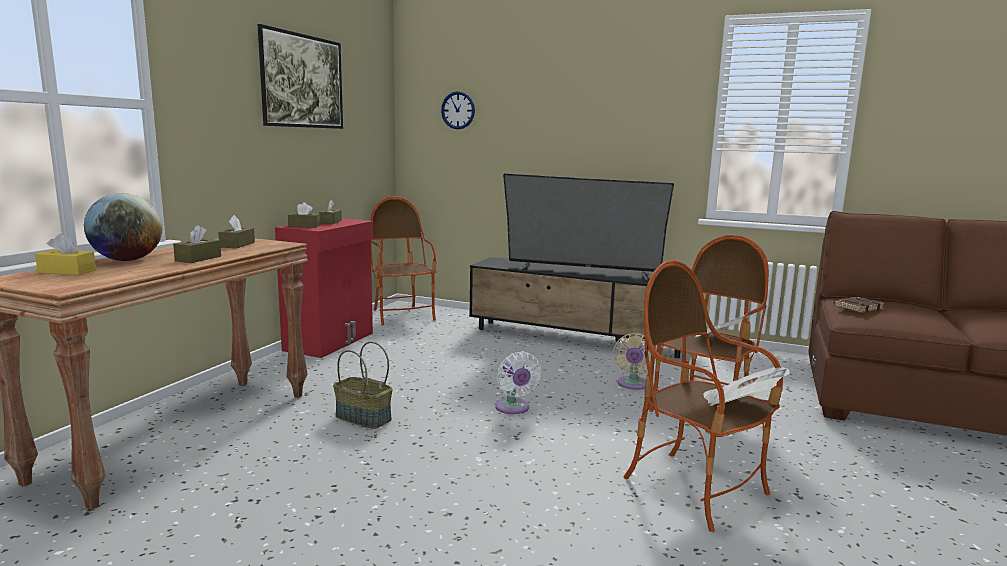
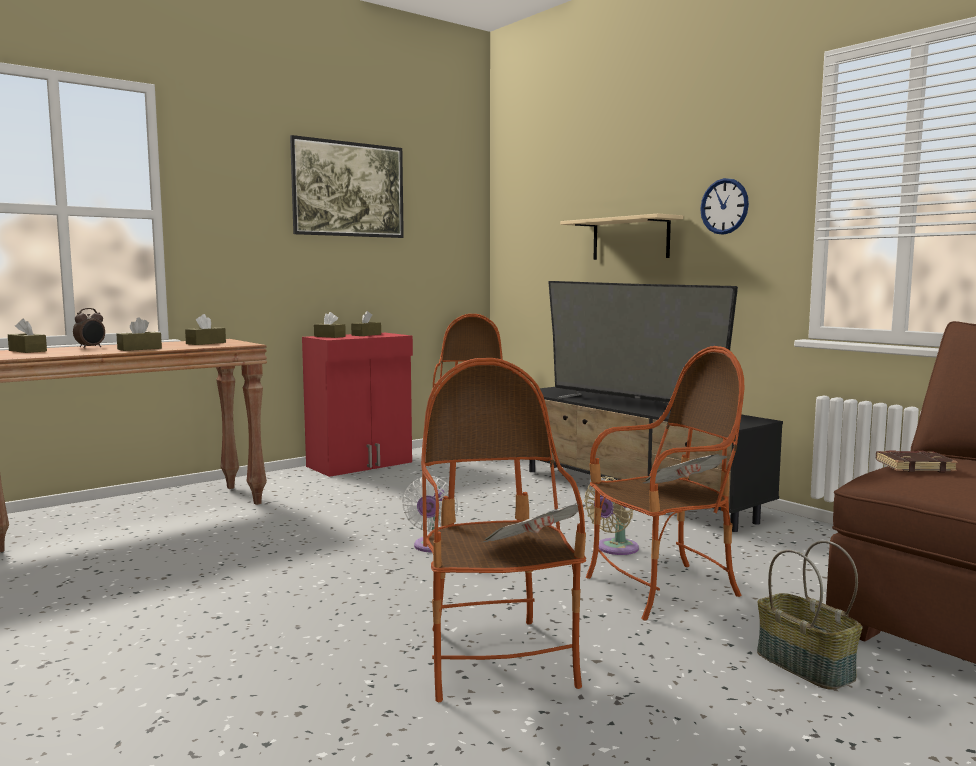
camera: 30 degrees right, 5 degrees down
yellow tissue box [35,234,96,275] -> brown tissue box [8,319,47,353]
globe [84,193,162,261] -> alarm clock [73,308,105,348]
basket [333,342,393,429] -> basket moved to [757,540,863,690]
wall clock [441,91,475,129] -> wall clock moved to [700,178,749,235]
none -> beige shelf [560,214,683,260]

